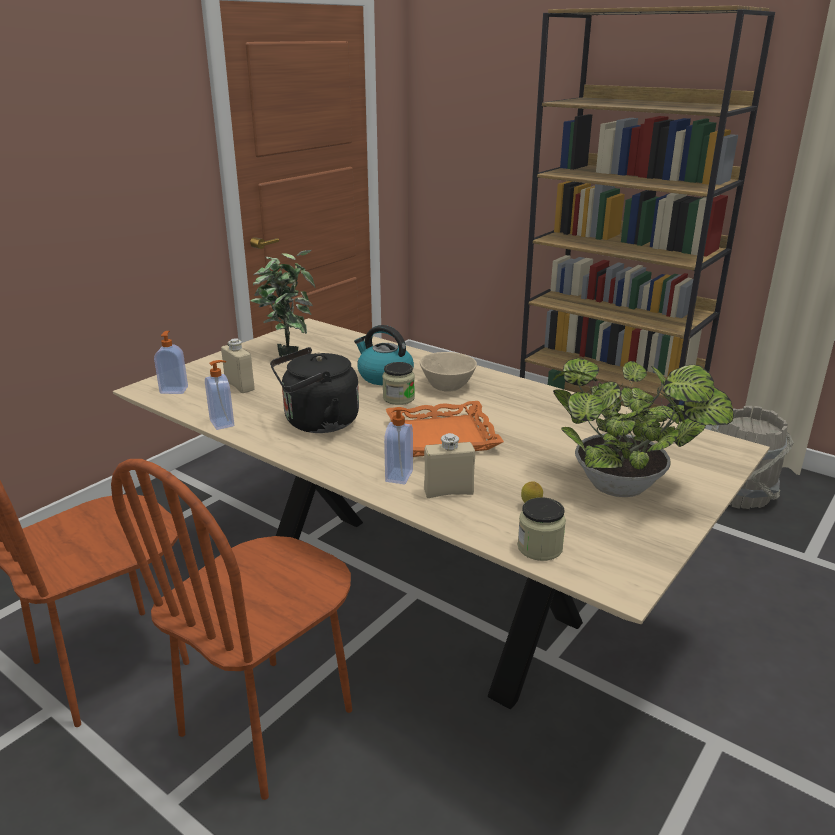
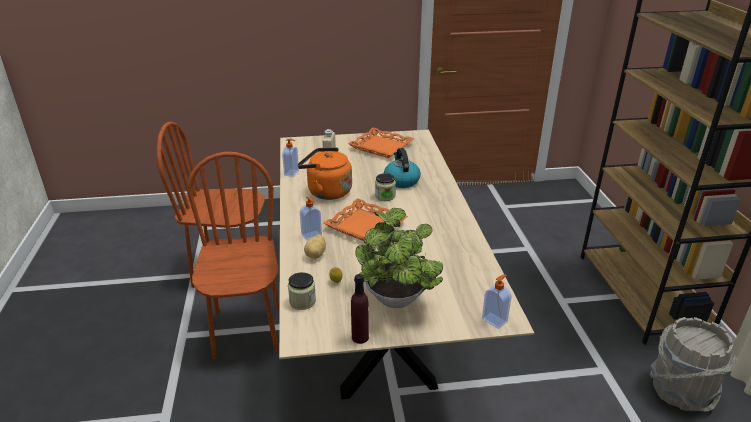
camera: 45 degrees right, 5 degrees up
brown chair [111,459,352,800] -> brown chair turned 90 degrees clockwise [187,152,280,359]
soap dispenser [154,331,188,394] -> soap dispenser moved to [482,274,512,329]
potted plant [251,250,315,357] -> orange tray [348,128,415,158]
black kettle [270,347,359,433] -> orange kettle [297,147,352,200]
beige bowl [420,352,477,392] -> none
beige bottle [424,433,475,498] -> potato [304,234,326,259]
none -> purple bottle [351,274,369,344]

